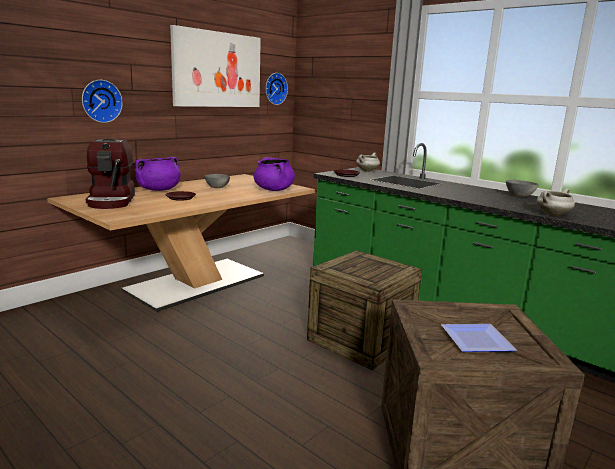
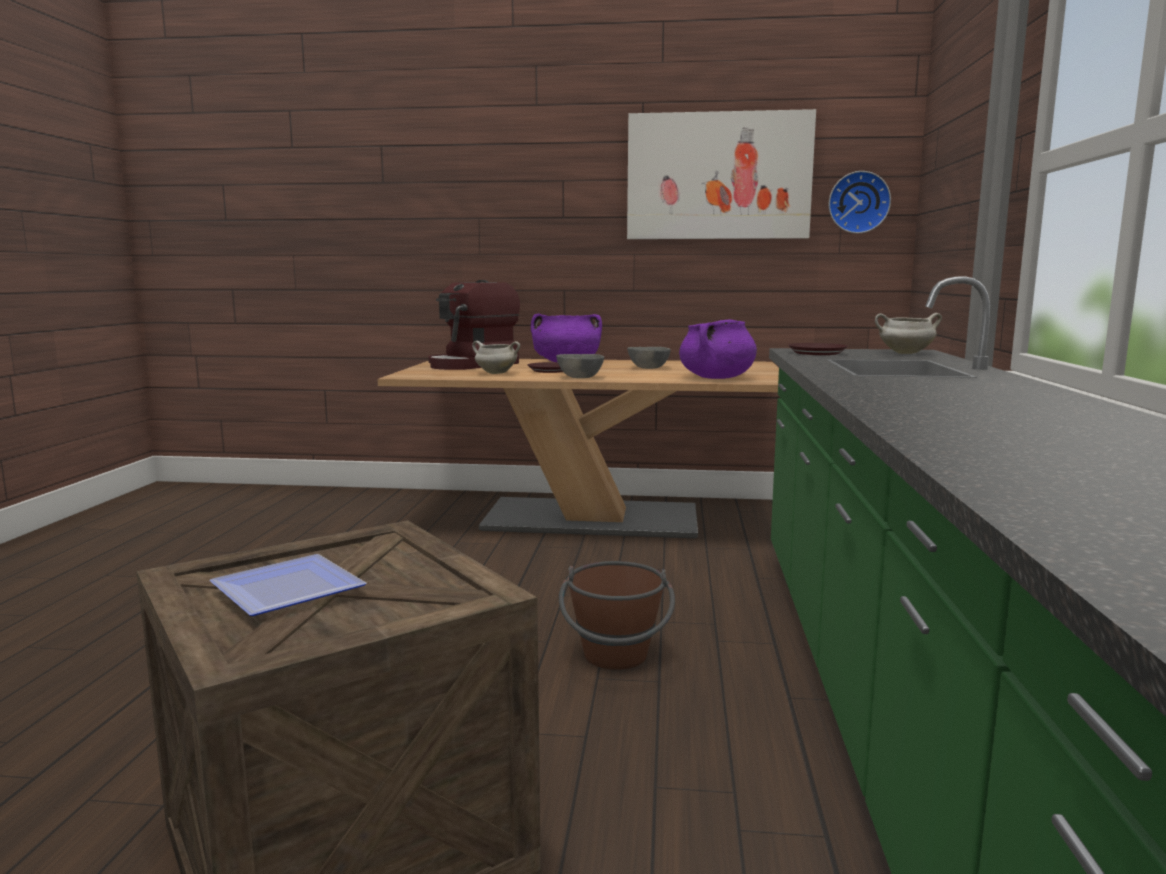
camera: 55 degrees right, 5 degrees down
wall clock [82,80,123,123] -> none
crate [307,250,422,370] -> brown bucket [559,561,675,670]
grey bowl [506,180,539,197] -> grey bowl moved to [556,354,604,378]
white cooking pot [537,188,575,216] -> white cooking pot moved to [472,341,520,374]

